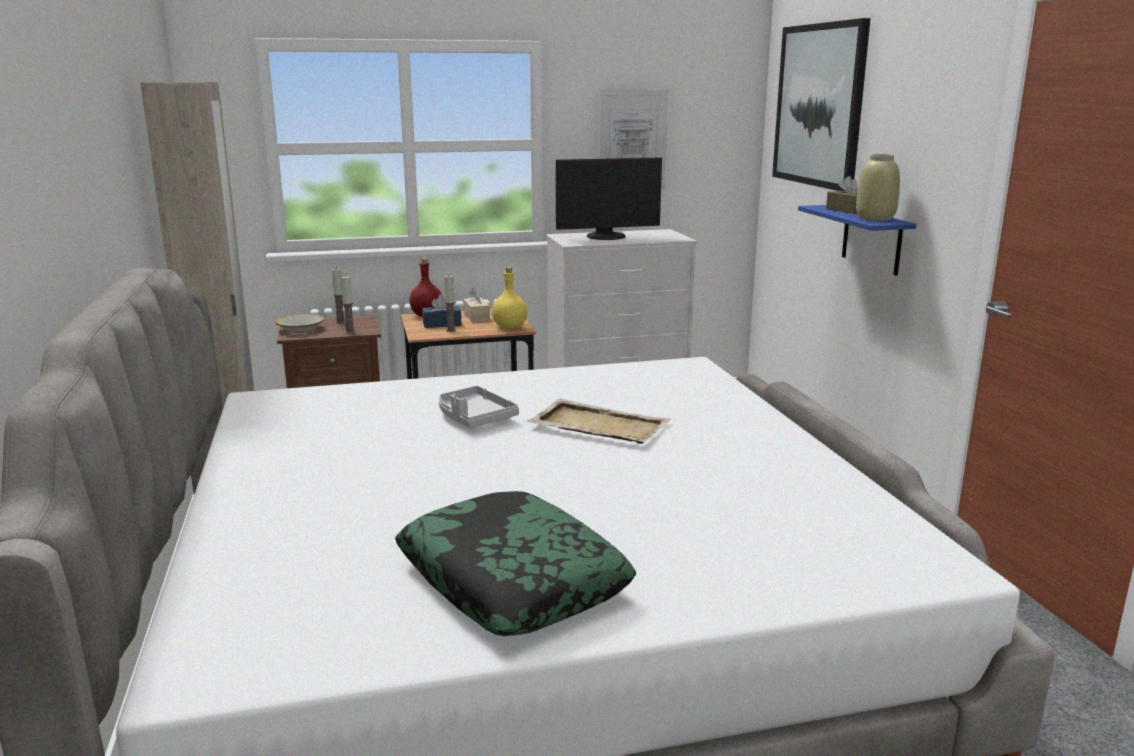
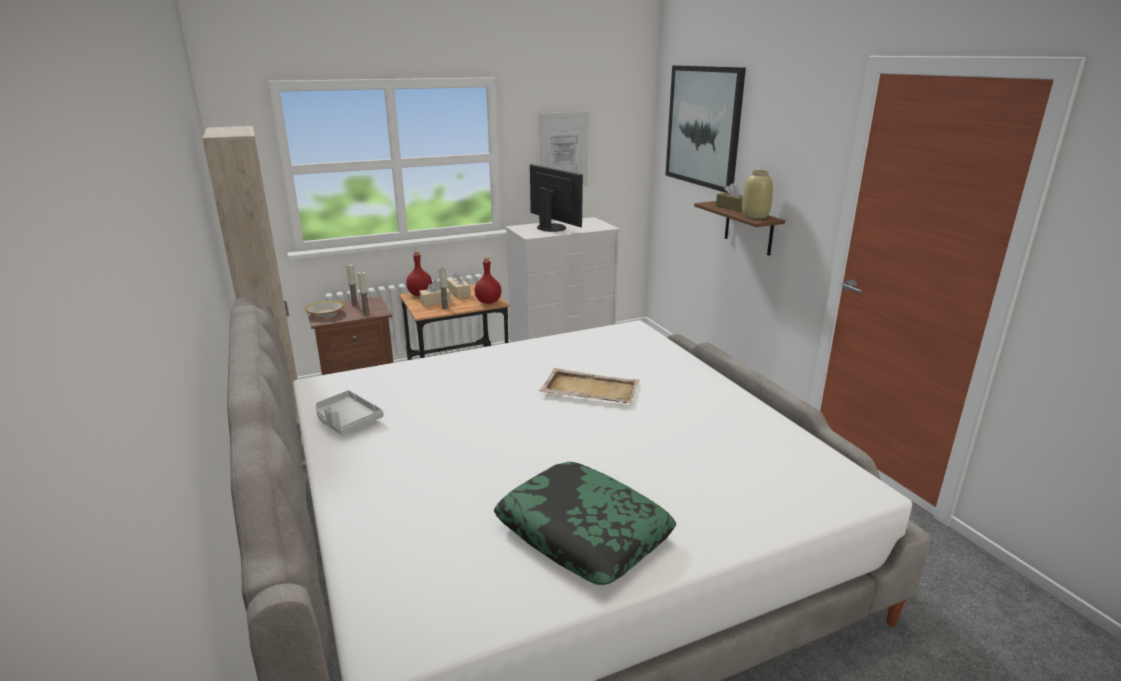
camera: 10 degrees left, 5 degrees up
blue tissue box [422,294,462,328] -> beige tissue box [419,280,451,307]
grey tray [439,386,519,428] -> grey tray moved to [316,390,383,435]
yellow bottle [492,267,527,329] -> red bottle [475,258,501,304]
monitor [556,157,662,240] -> monitor turned 105 degrees counterclockwise [530,164,583,232]
blue shelf [798,205,916,276] -> brown shelf [694,201,785,255]

